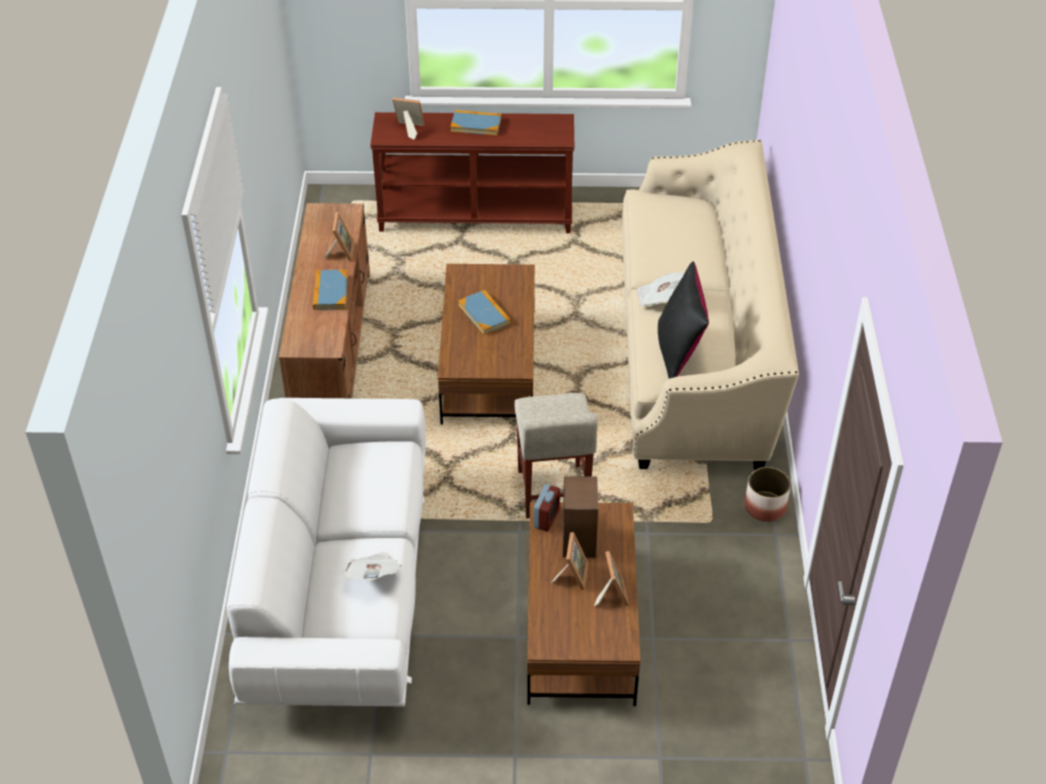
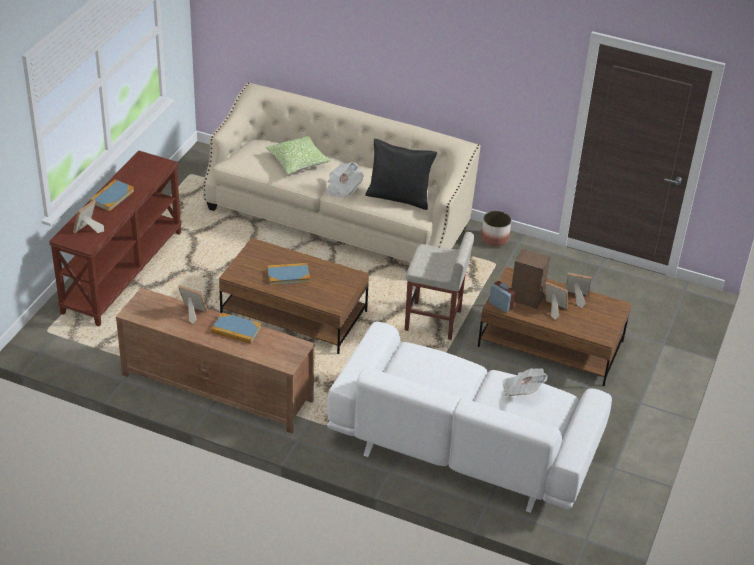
camera: 70 degrees left, 5 degrees down
none -> pillow [265,135,331,174]

